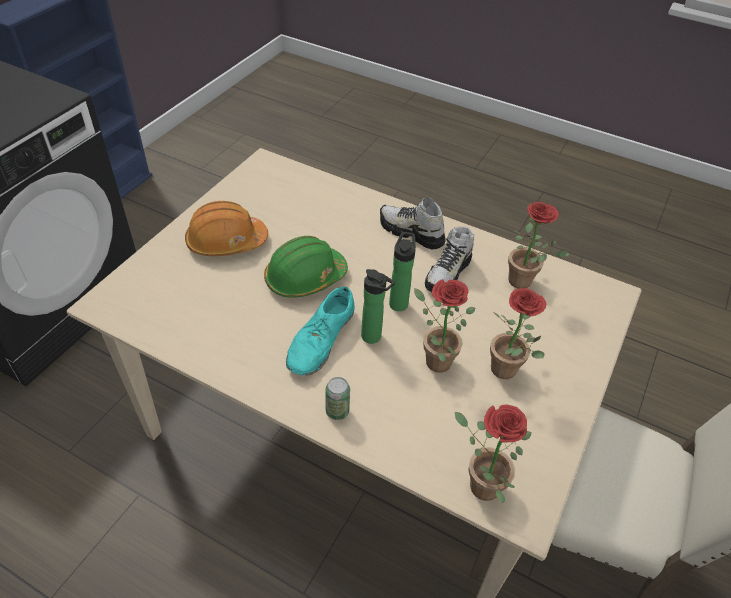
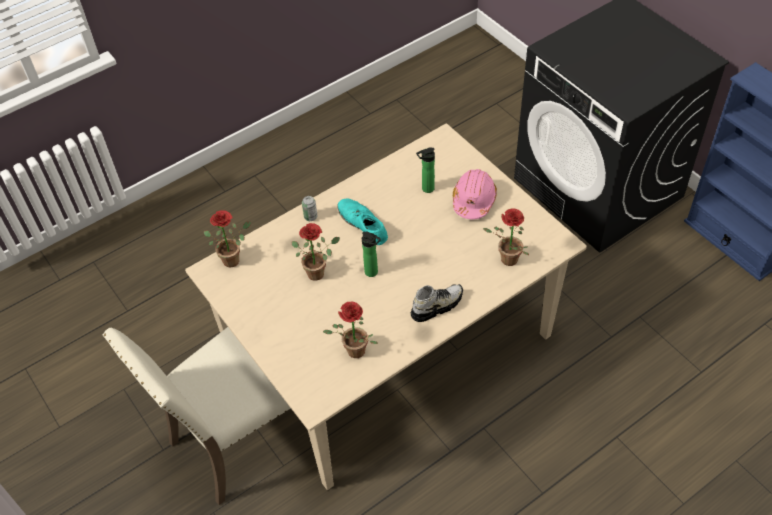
camera: 120 degrees right, 5 degrees up
orange hard hat [185,201,268,256] -> pink hard hat [453,169,497,220]
green hard hat [264,236,348,298] -> none
bottle [361,269,395,344] -> bottle moved to [416,147,435,193]
shoe [425,227,474,292] -> none
potted plant [490,288,546,379] -> potted plant moved to [483,208,529,266]

